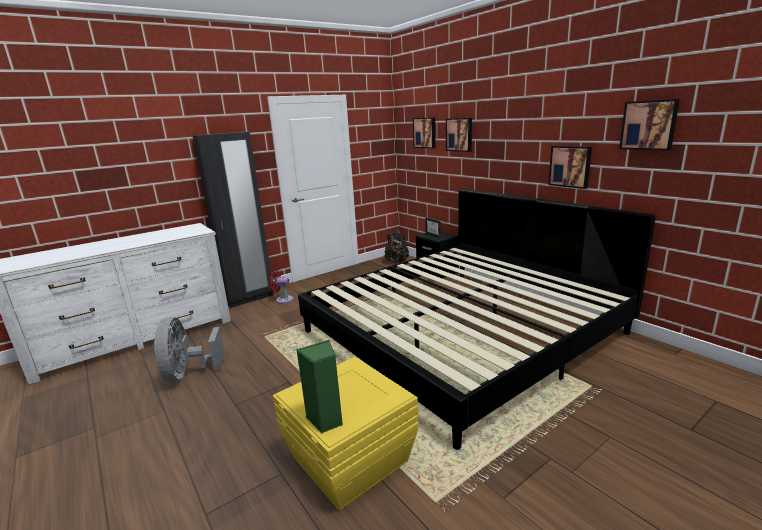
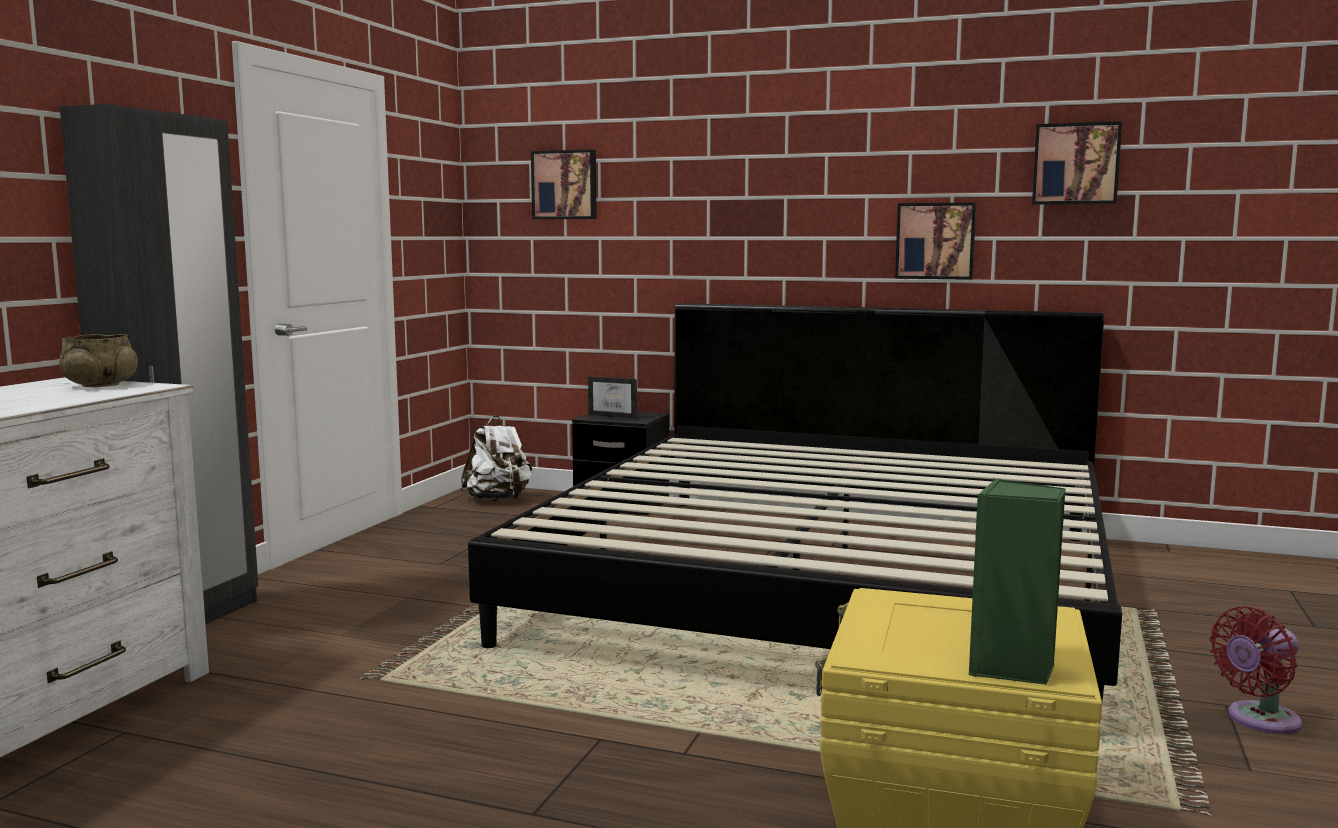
camera: 35 degrees left, 10 degrees down
grey fan [153,317,225,382] -> none
red fan [268,270,293,304] -> red fan moved to [1209,606,1302,734]
black backpack [384,229,409,263] -> white backpack [461,415,532,501]
picture [446,118,472,152] -> none
none -> beige bowl [59,334,138,387]

